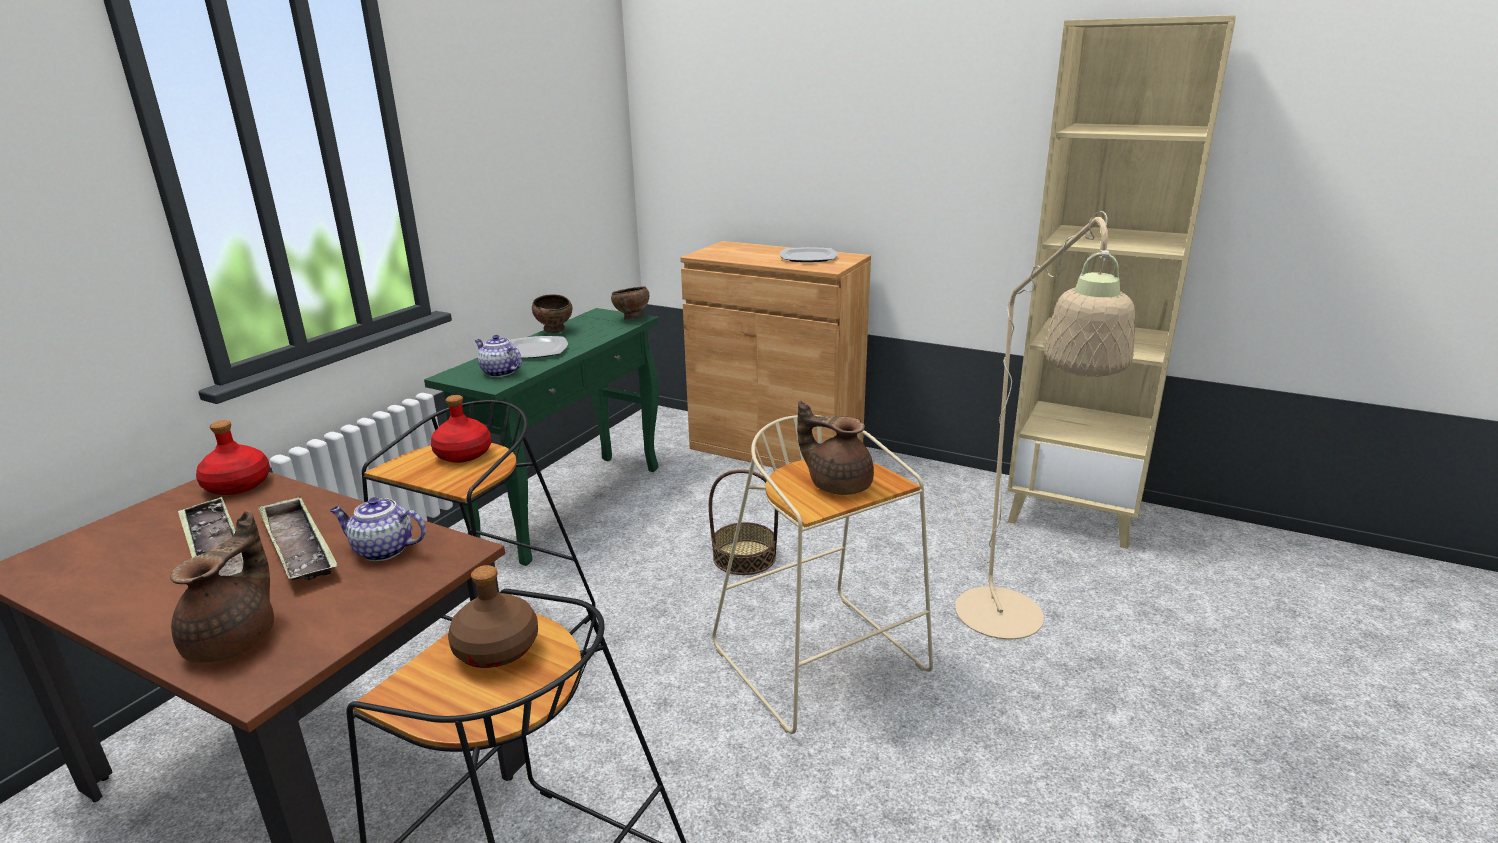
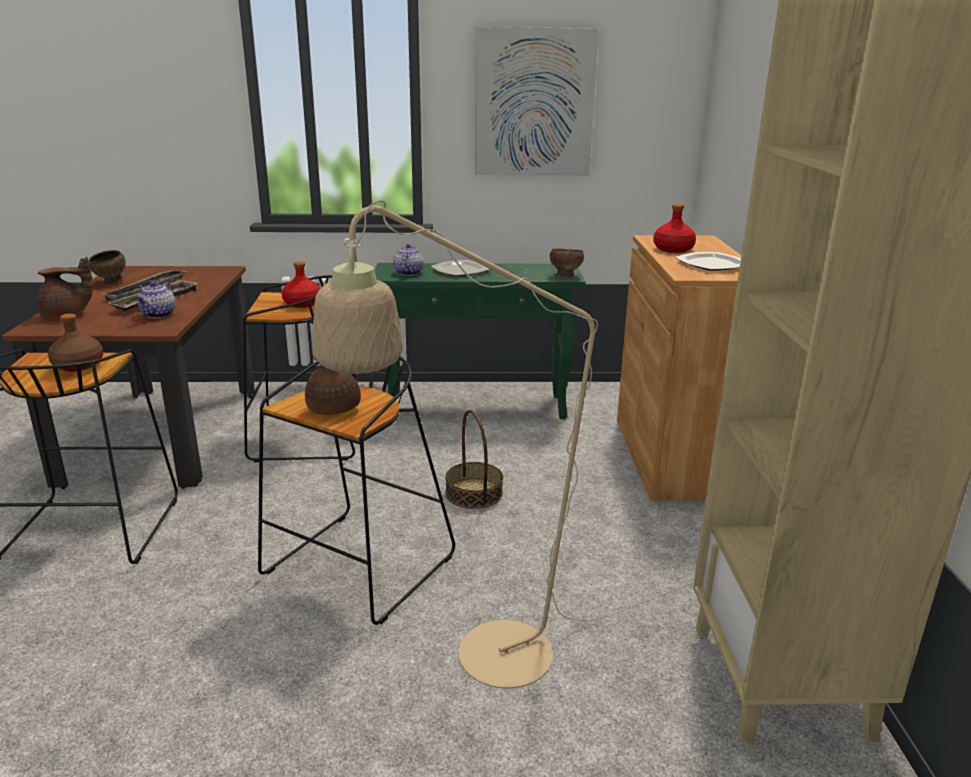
camera: 60 degrees right, 0 degrees up
red bottle [196,420,270,495] -> red bottle moved to [653,204,696,253]
teapot [330,497,426,561] -> teapot turned 150 degrees counterclockwise [136,282,176,318]
brown bowl [532,294,572,333] -> brown bowl moved to [89,250,126,284]
beige stool [712,415,933,734] -> black stool [258,356,455,625]
none -> picture [475,27,599,175]

